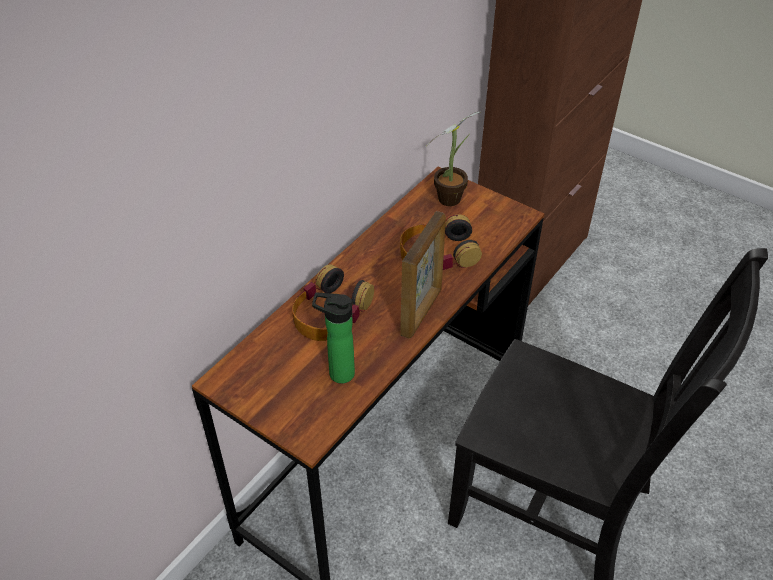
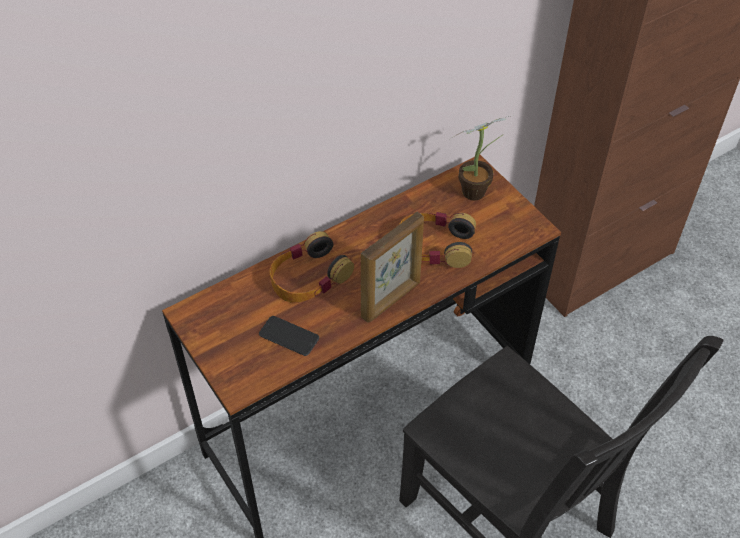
camera: 20 degrees right, 5 degrees up
bottle [312,293,355,384] -> phone [259,316,319,356]

